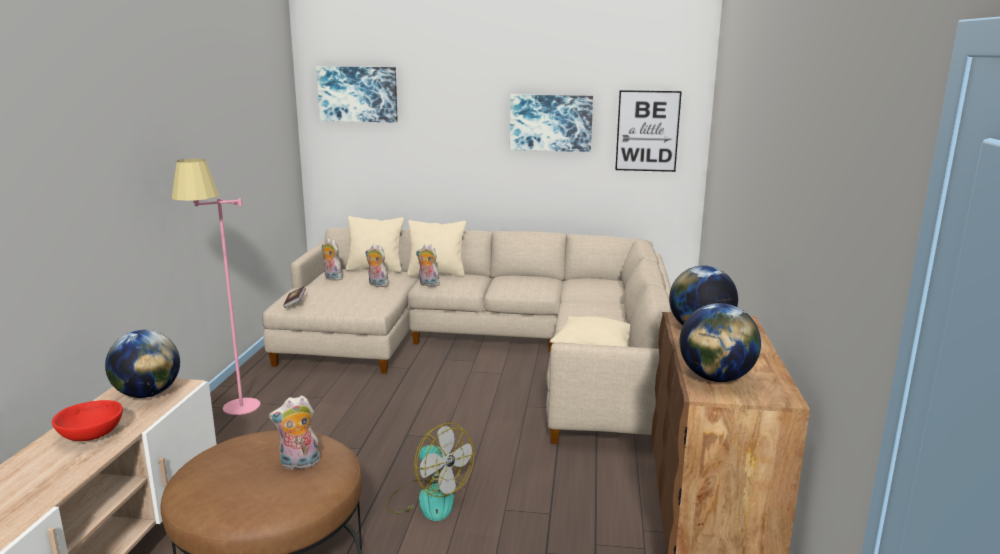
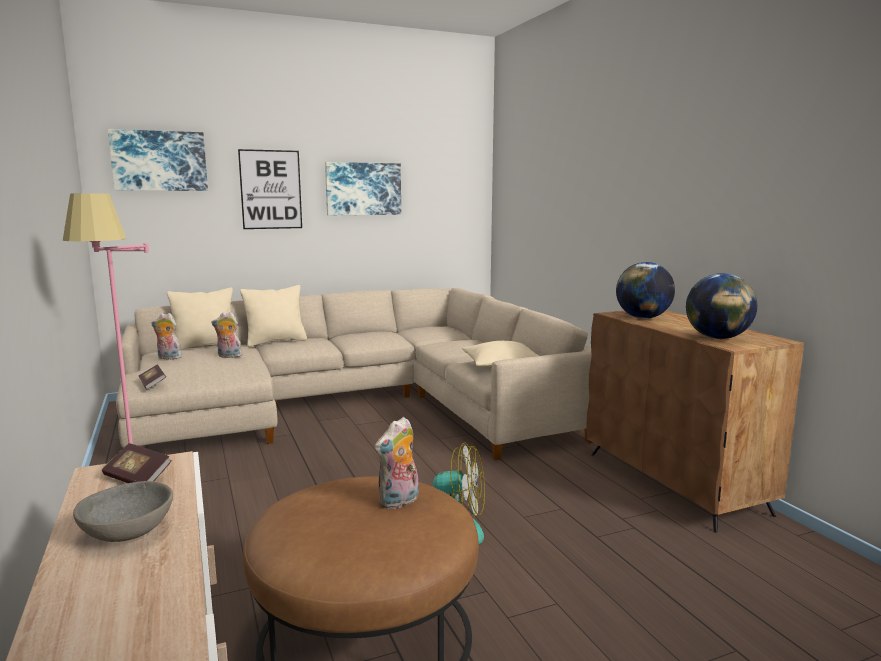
camera: 30 degrees left, 5 degrees down
red bowl [52,400,123,441] -> grey bowl [73,481,173,542]
globe [105,330,180,398] -> book [102,443,171,483]
plush toy [416,244,440,287] -> none
picture [615,90,682,172] -> picture moved to [238,149,302,229]

